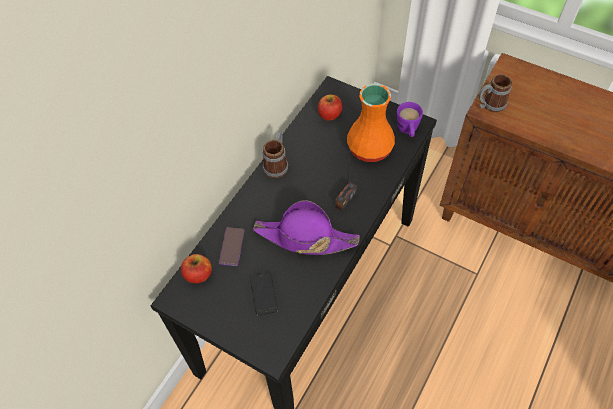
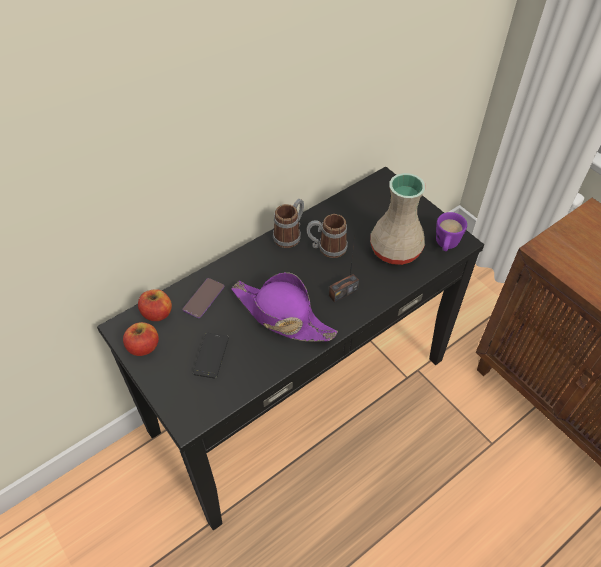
camera: 20 degrees right, 5 degrees down
apple [318,95,343,121] -> apple moved to [123,322,159,356]
orange vase [347,83,395,162] -> beige vase [370,173,426,265]
mug [479,74,512,112] -> mug moved to [307,214,348,258]

